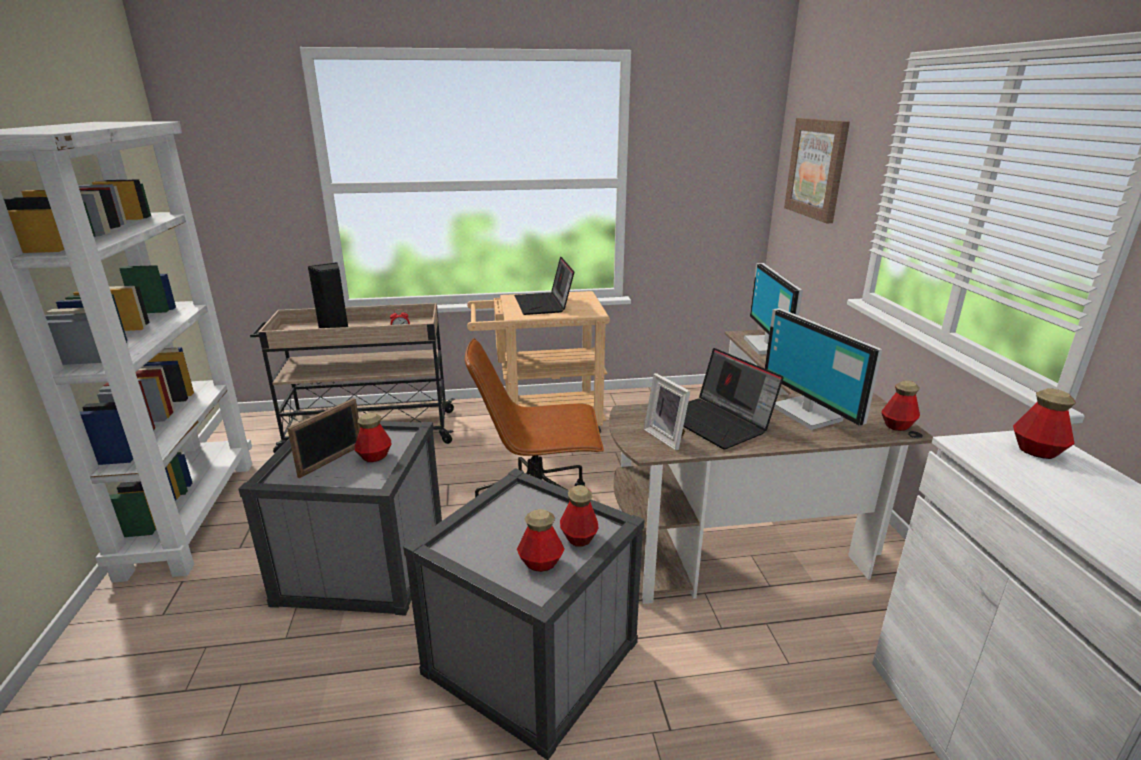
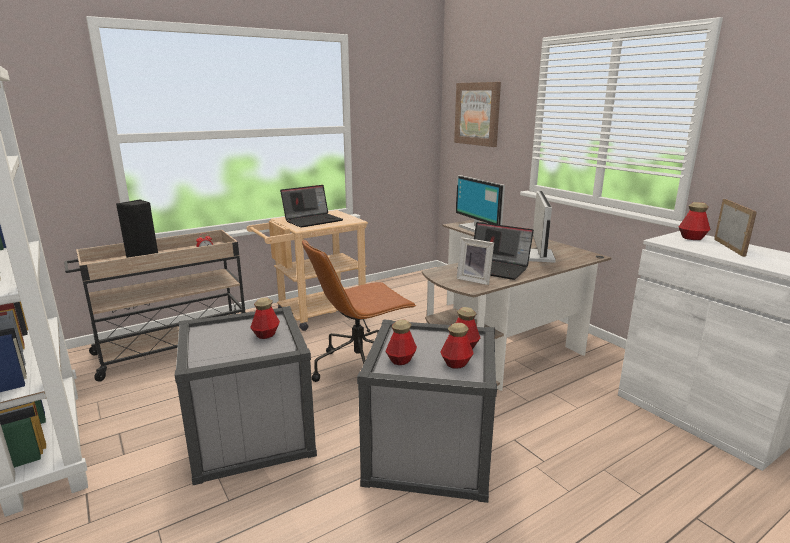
camera: 25 degrees left, 5 degrees down
picture frame [287,398,360,478] -> picture frame moved to [714,199,757,257]
laptop [514,256,574,315] -> laptop turned 90 degrees counterclockwise [280,185,343,228]
monitor [765,308,883,430] -> monitor turned 120 degrees counterclockwise [529,191,556,263]
bottle [881,381,920,431] -> bottle moved to [385,319,417,365]

